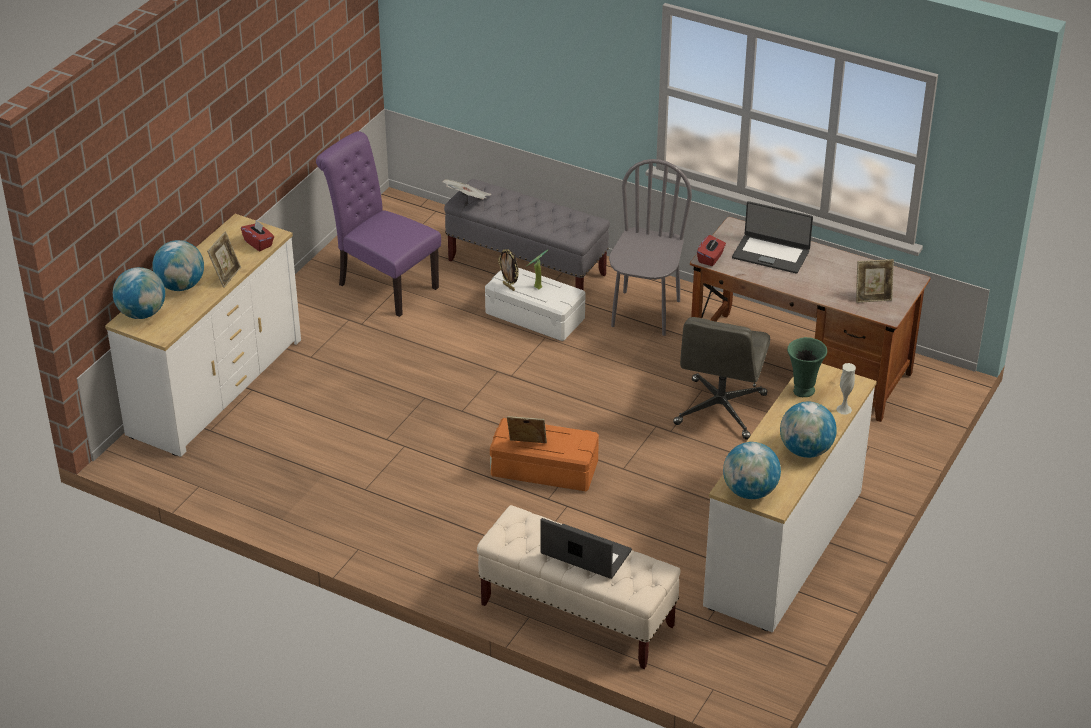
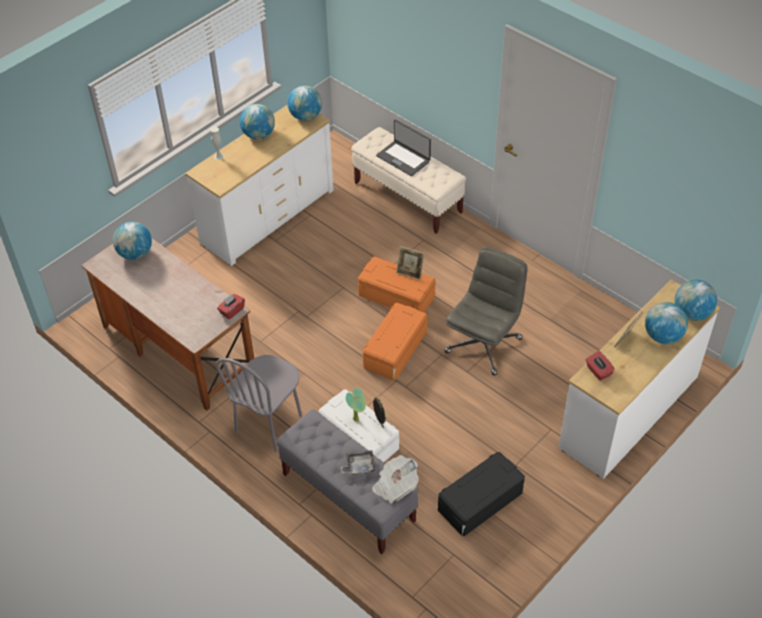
camera: 165 degrees left, 10 degrees up
purple chair [316,131,441,317] -> black storage box [438,452,525,536]
grey office chair [673,317,770,440] -> grey office chair moved to [444,247,528,375]
laptop [732,201,813,274] -> none
green vase [787,337,827,397] -> none
picture frame [856,259,894,303] -> globe [113,222,152,260]
none -> grey tray [340,450,376,475]
none -> orange storage box [363,303,427,380]

